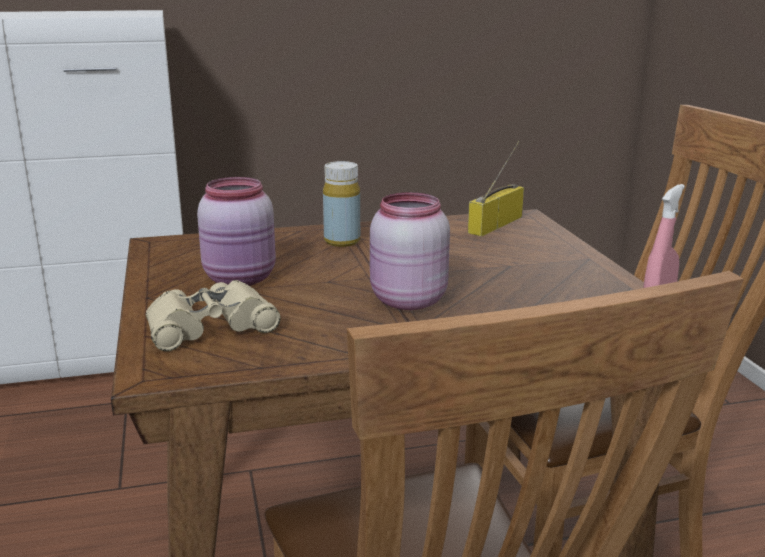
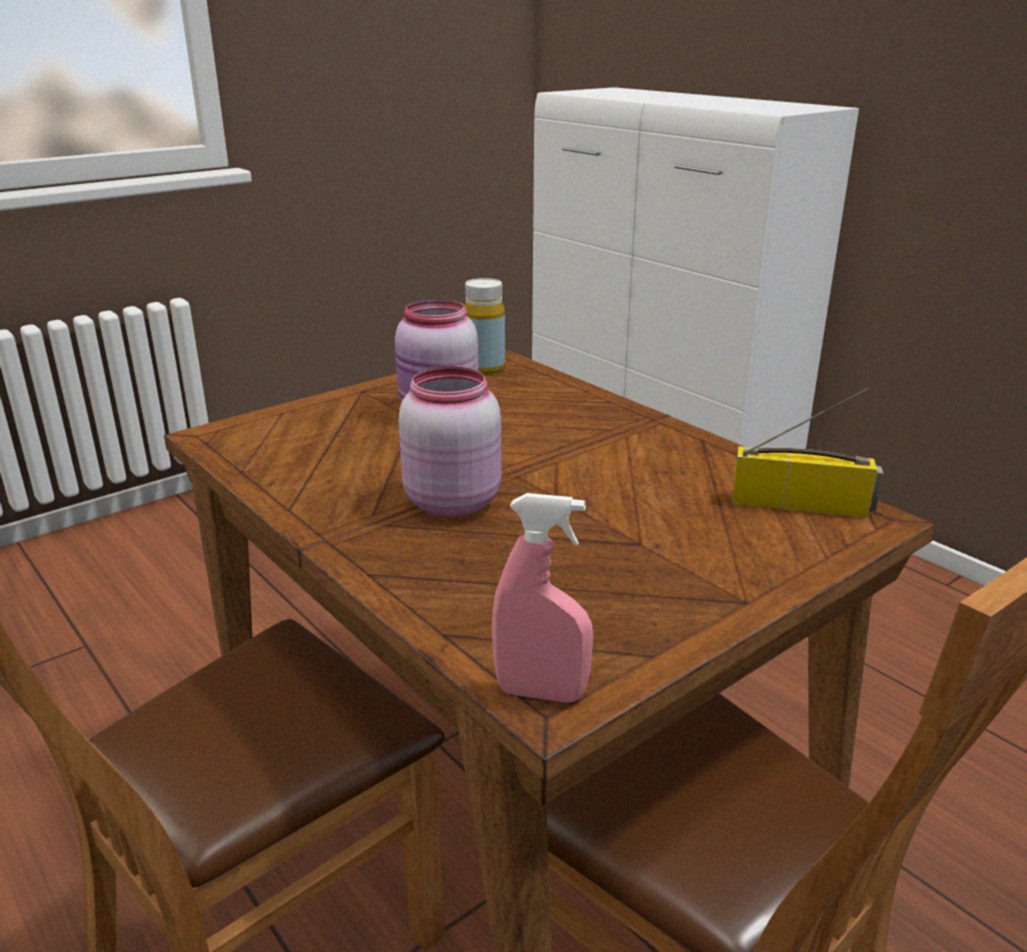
camera: 65 degrees right, 5 degrees up
beige binoculars [146,280,281,351] -> none
yellow bottle [323,161,360,247] -> yellow bottle moved to [465,278,505,374]

